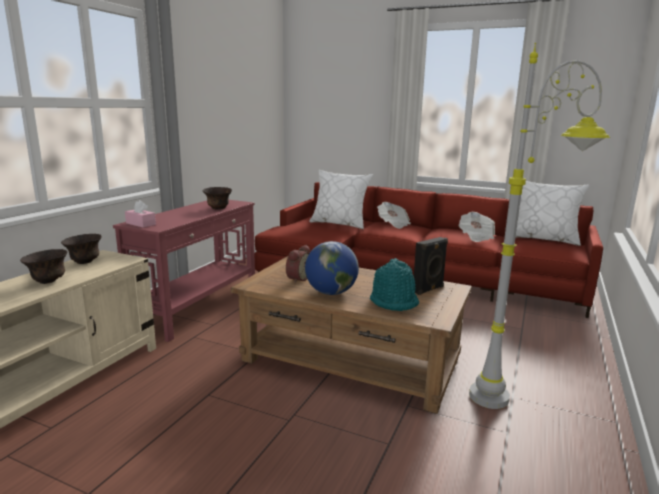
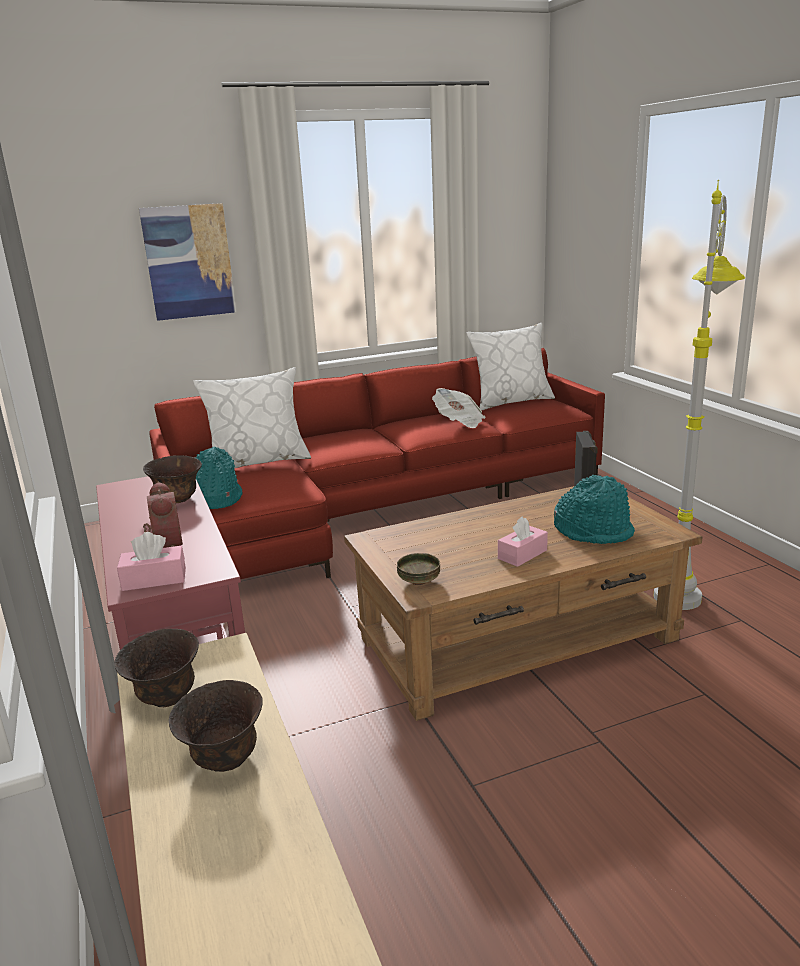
camera: 45 degrees left, 5 degrees up
alarm clock [286,245,310,283] -> alarm clock moved to [143,481,183,548]
globe [305,241,359,295] -> pink tissue box [498,517,548,567]
newspaper [377,202,411,229] -> none
none -> picture [139,203,236,321]
none -> turquoise hat [195,447,242,509]
none -> bowl [397,553,440,585]

